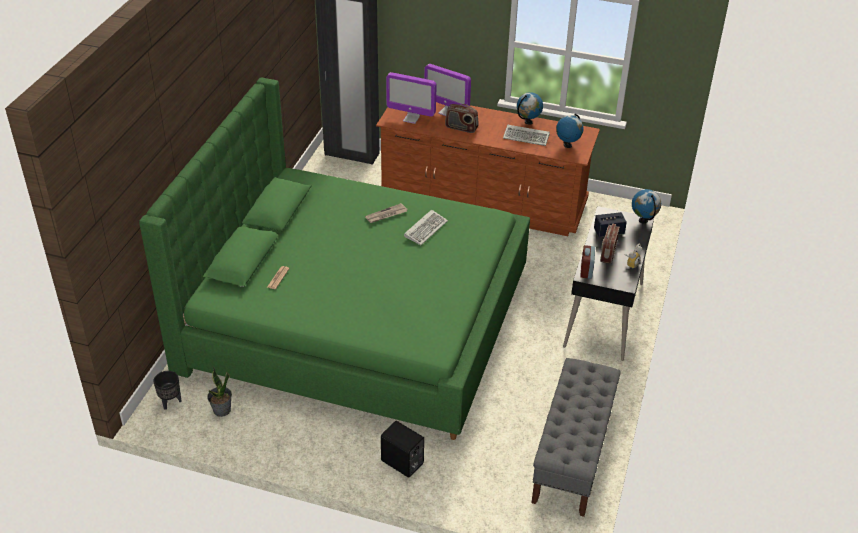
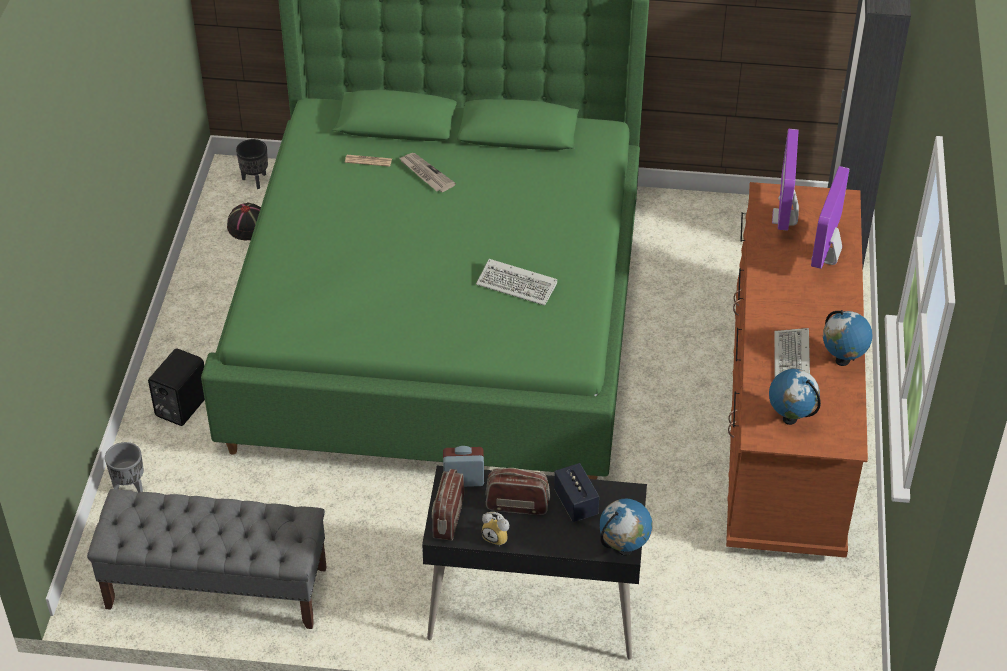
camera: 80 degrees right, 5 degrees up
potted plant [207,368,232,417] -> black hat [227,203,261,240]
newspaper [365,203,408,223] -> newspaper moved to [399,153,456,192]
radio [445,104,478,133] -> radio moved to [432,469,464,541]
none -> grey planter [105,442,144,493]

